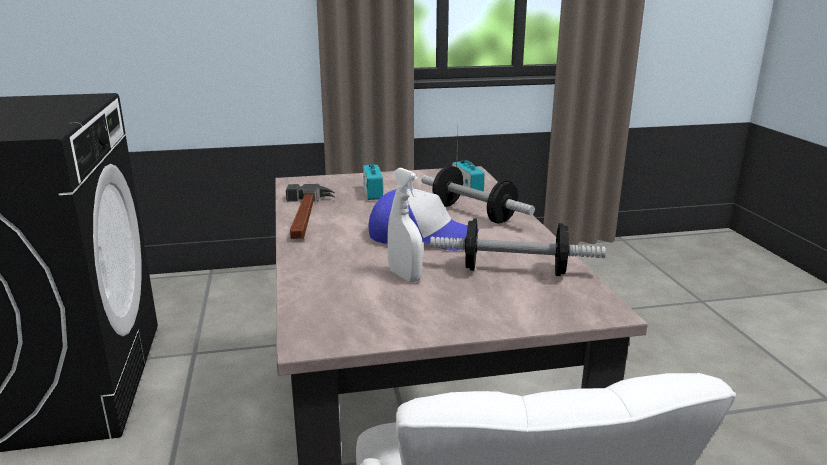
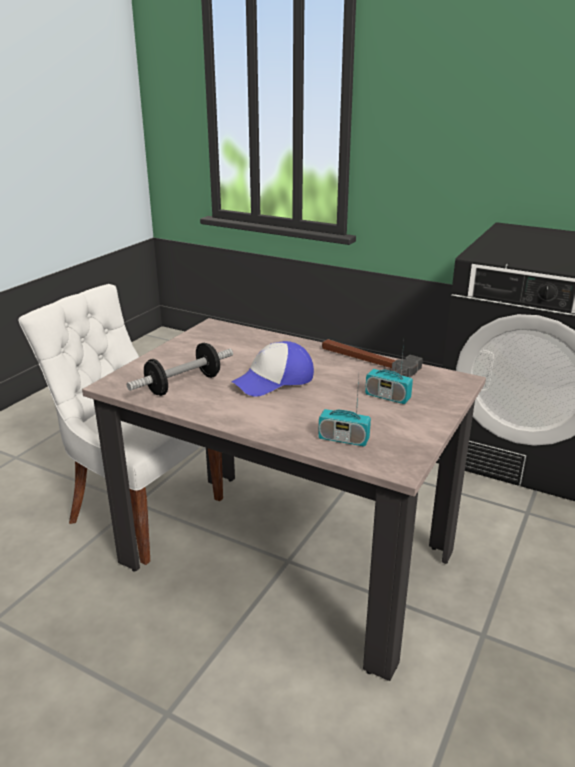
camera: 130 degrees right, 5 degrees up
white spray bottle [387,168,423,282] -> none
dumbbell [421,166,535,224] -> none

